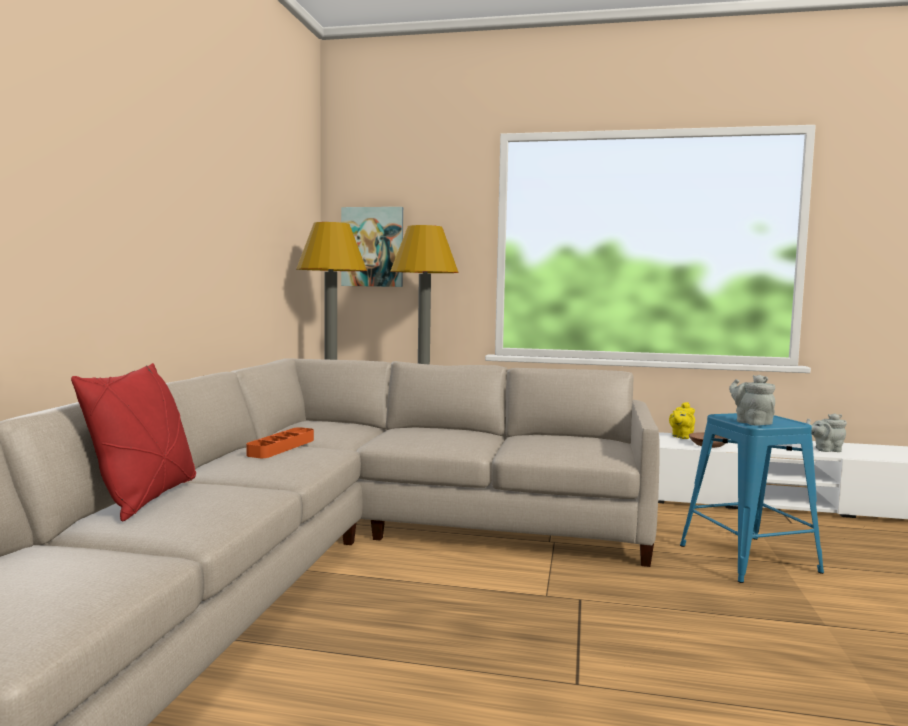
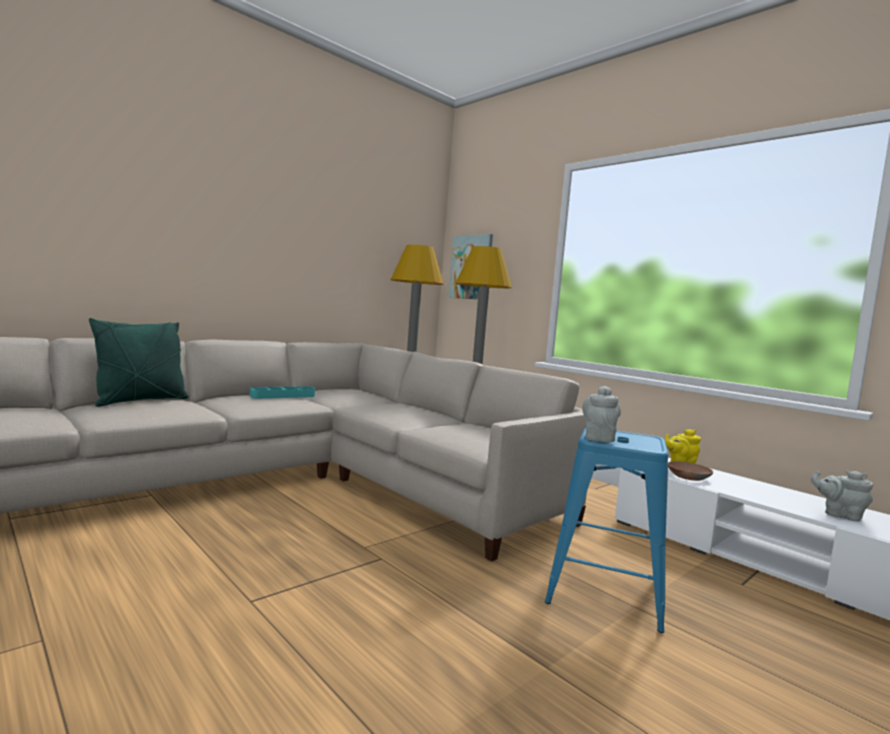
camera: 35 degrees right, 0 degrees up
red pillow [71,363,196,521] -> green pillow [89,318,189,407]
orange tray [246,427,314,458] -> turquoise tray [250,386,315,399]

